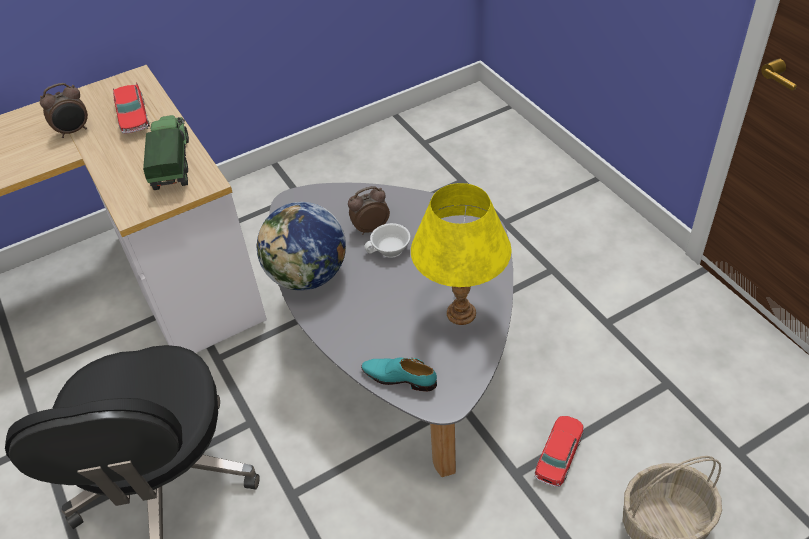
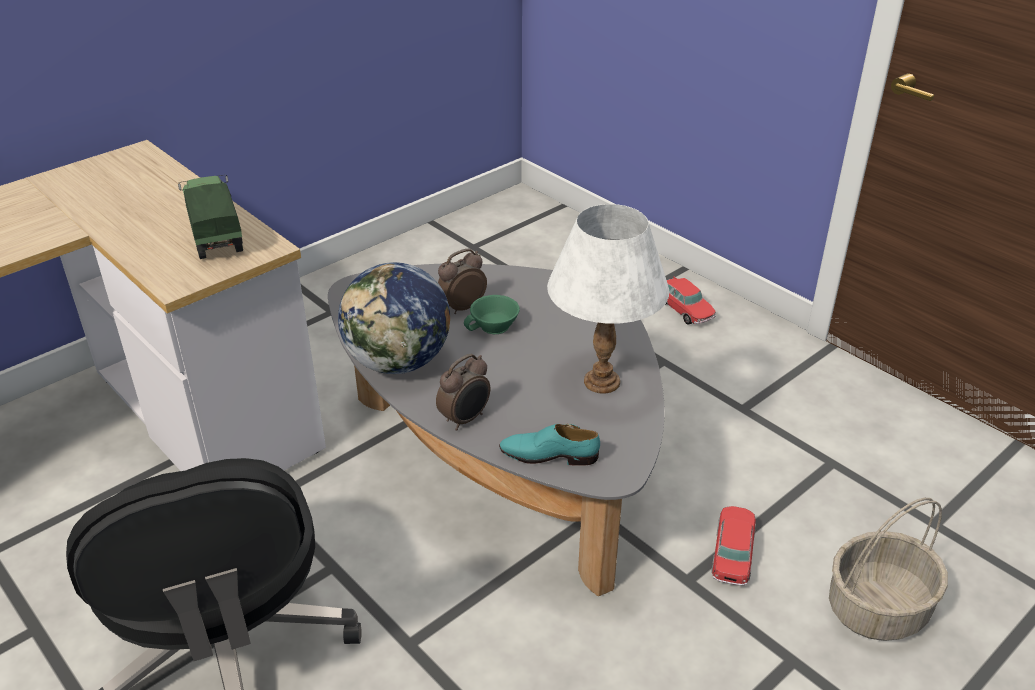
camera: 15 degrees left, 10 degrees down
alarm clock [39,83,88,138] -> alarm clock moved to [436,354,490,431]
toy car [113,83,150,133] -> toy car moved to [665,277,716,325]
white cup [364,223,410,258] -> green cup [464,295,520,334]
yellow table lamp [411,183,512,325] -> white table lamp [547,204,669,394]

